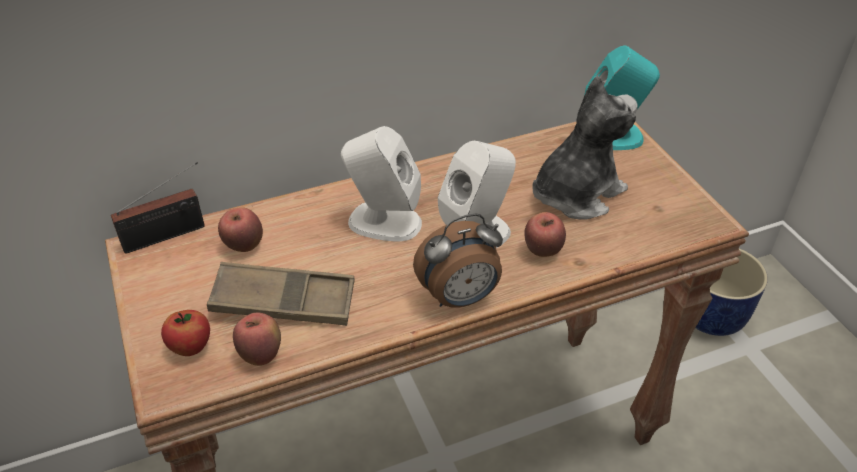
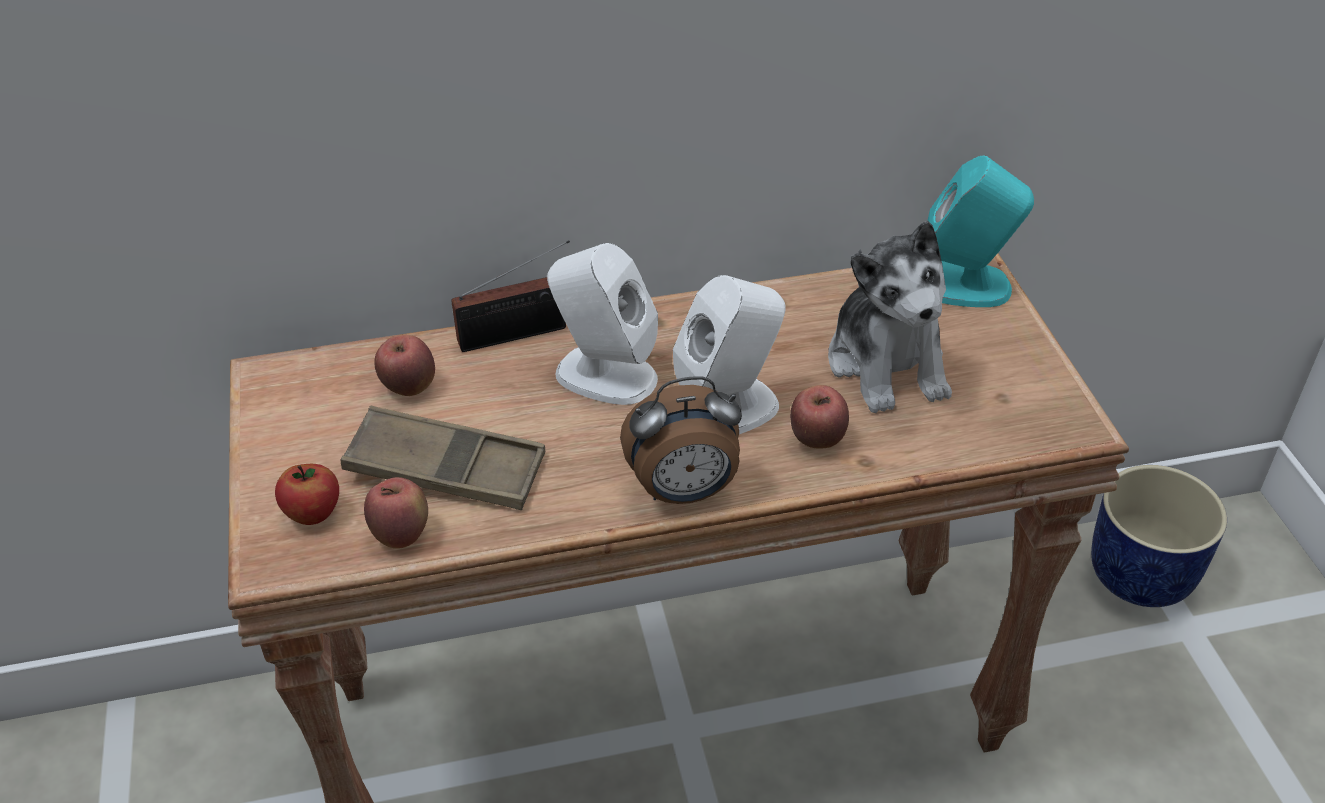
camera: 10 degrees right, 0 degrees up
radio [111,162,205,253] -> radio moved to [451,240,570,352]
plush toy [532,76,638,220] -> plush toy turned 105 degrees clockwise [828,221,952,413]

